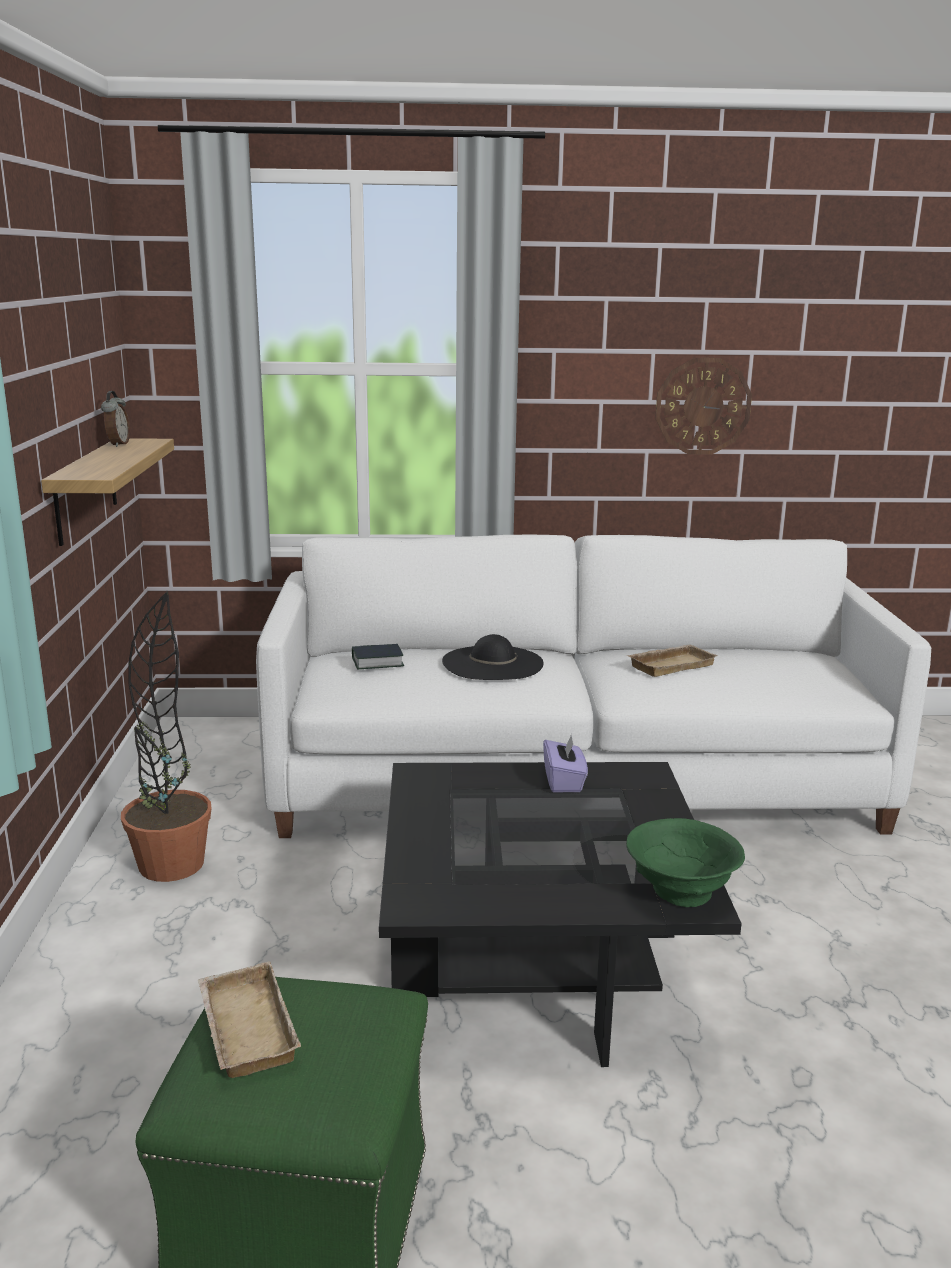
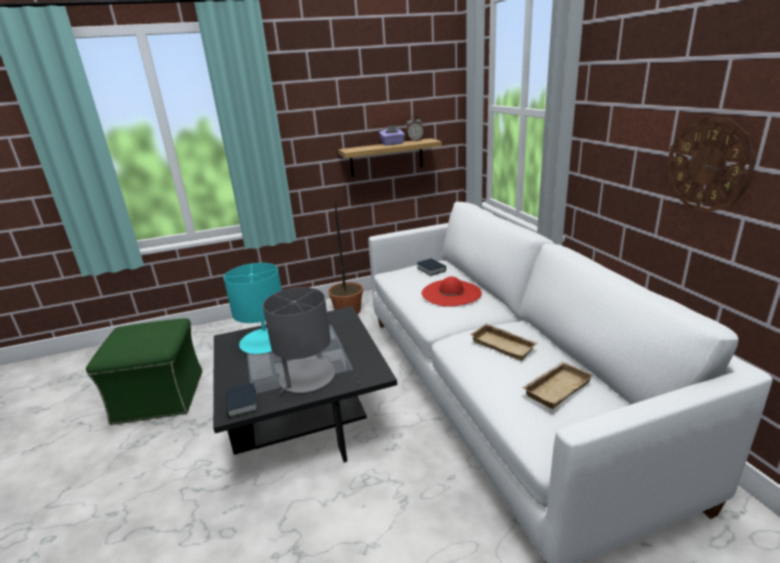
camera: 75 degrees right, 5 degrees up
beige tray [197,961,301,1078] -> beige tray moved to [522,362,593,409]
black hat [442,634,544,680] -> red hat [421,276,482,307]
purple tissue box [543,734,588,793] -> purple tissue box moved to [379,125,405,145]
green bowl [626,818,745,907] -> book [227,383,258,418]
none -> turquoise table lamp [224,263,282,354]
none -> grey table lamp [263,287,335,393]

